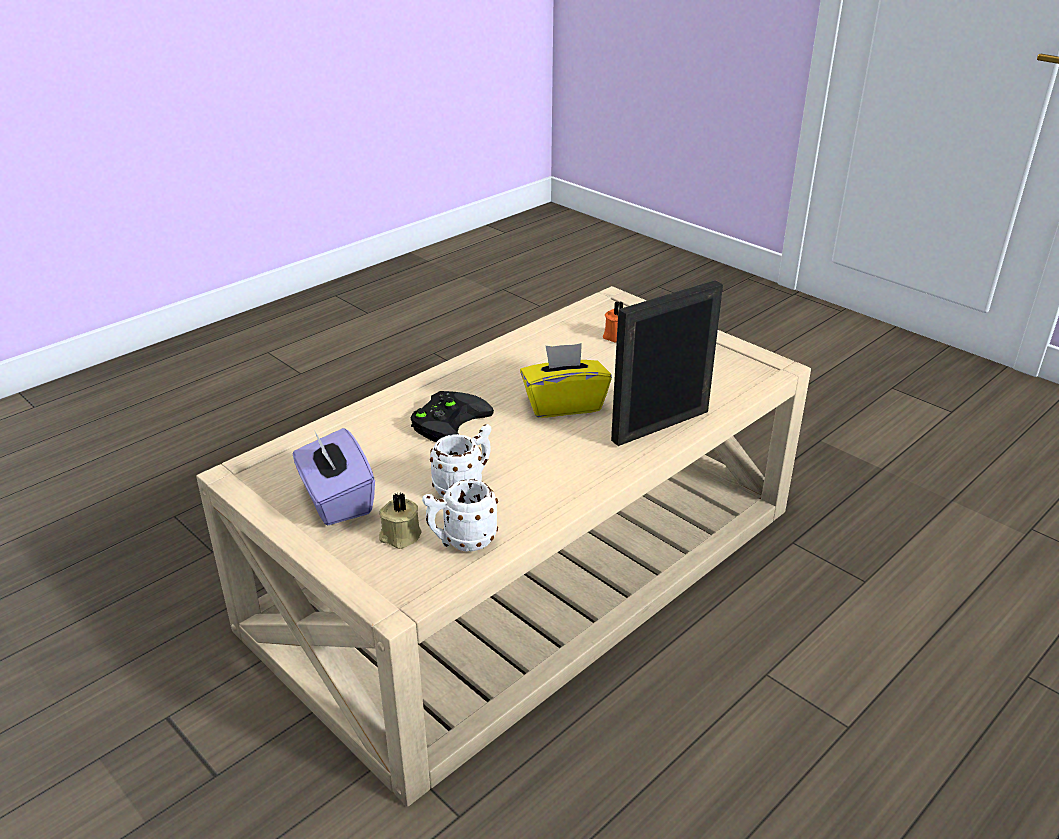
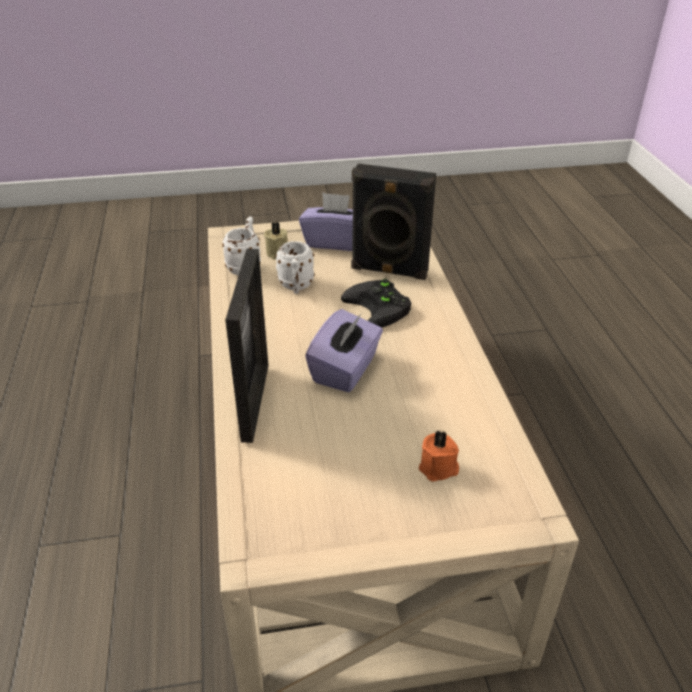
camera: 125 degrees right, 5 degrees up
yellow tissue box [520,343,612,418] -> purple tissue box [305,309,383,392]
none -> black speaker [351,163,436,280]

